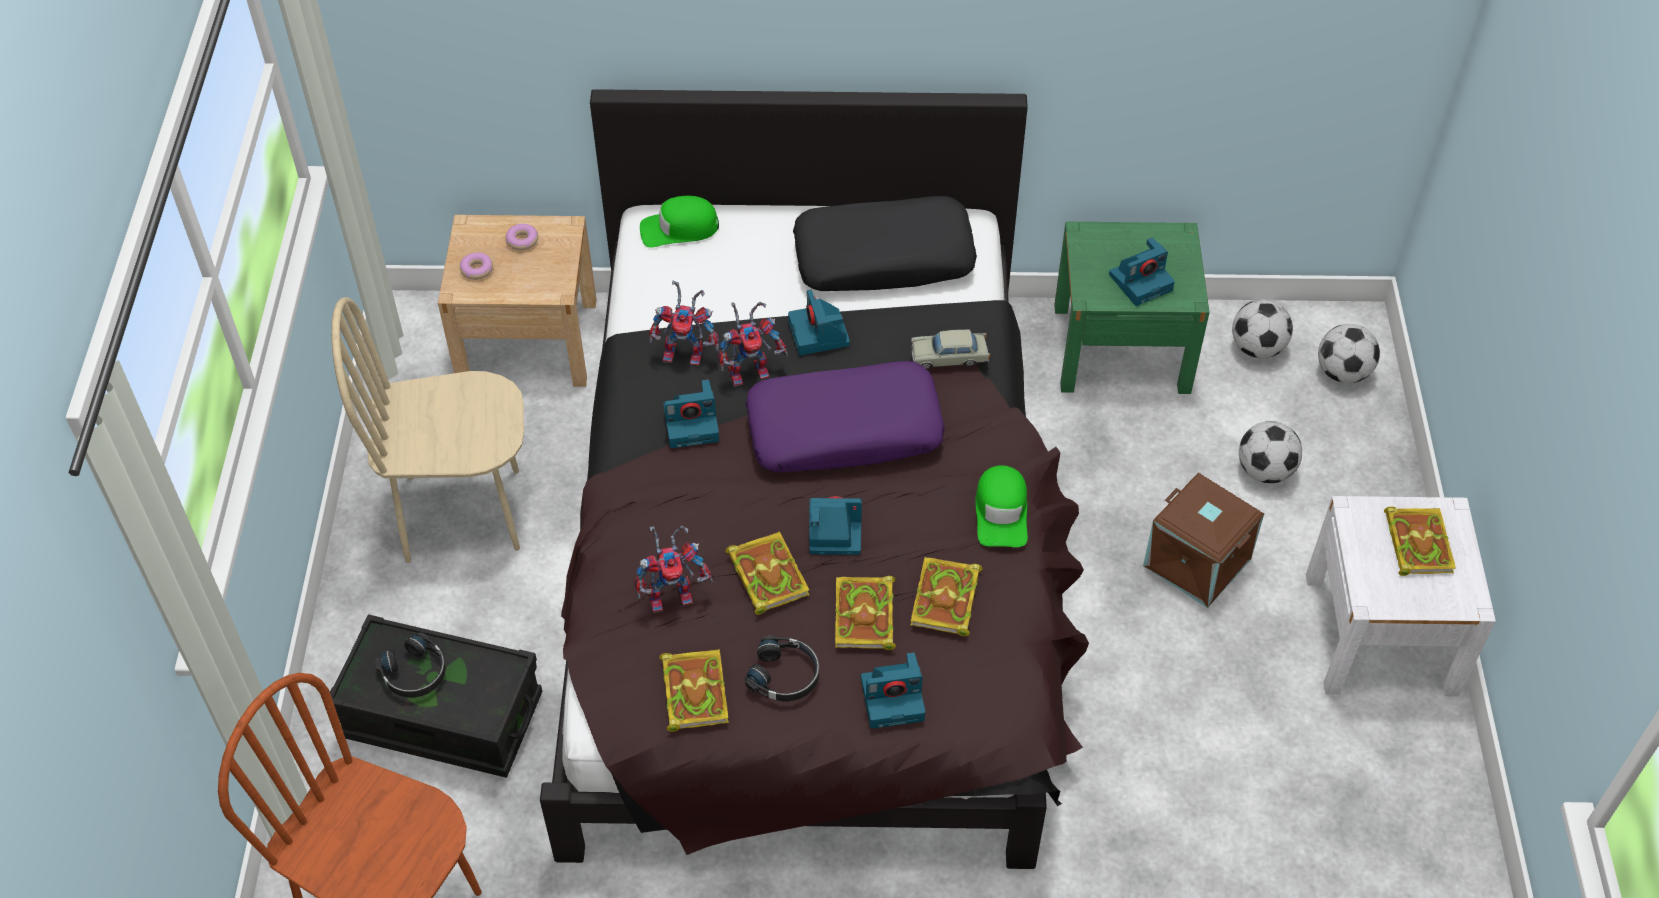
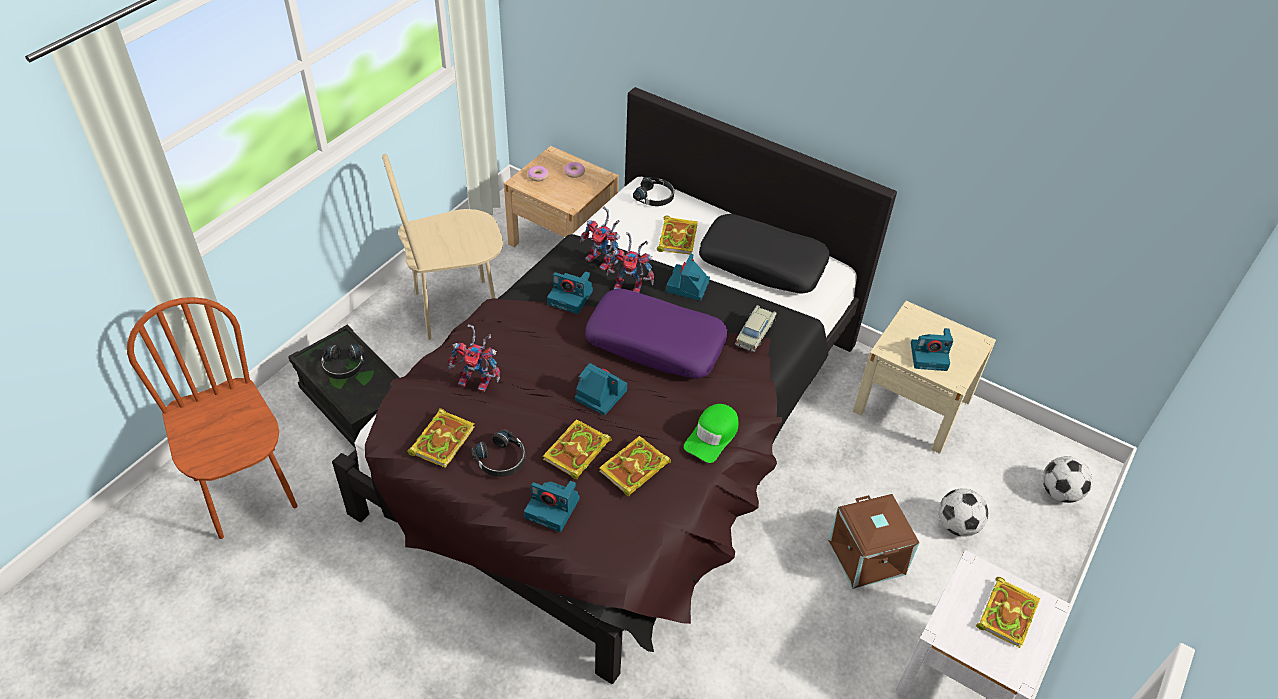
camera: 30 degrees right, 5 degrees down
beige chair [331,297,524,563] -> beige chair turned 45 degrees counterclockwise [382,154,503,340]
green cap [640,196,719,248] -> black headphones [633,177,674,206]
book [725,532,809,615] -> book moved to [657,215,698,255]
beige toy car [910,329,990,369] -> beige toy car turned 90 degrees clockwise [735,305,777,352]
green nightstand [1054,222,1210,394] -> beige nightstand [853,301,996,454]
football [1232,299,1293,359] -> none

